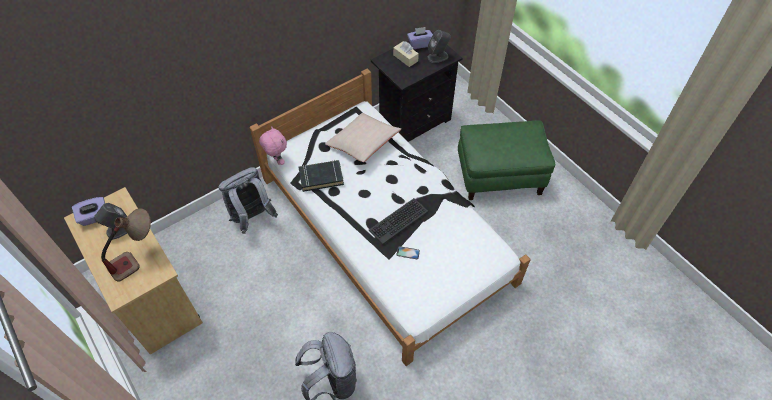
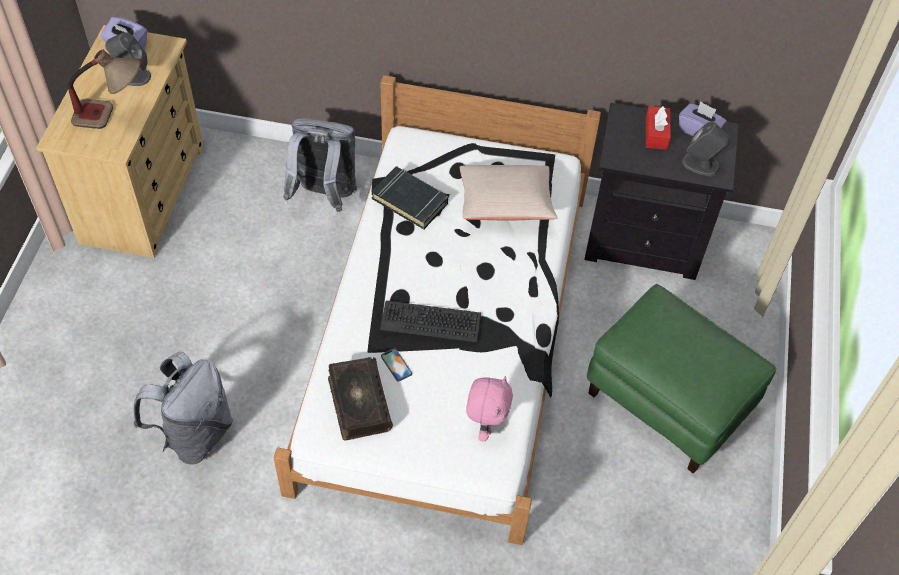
camera: 45 degrees right, 0 degrees up
pink plush toy [259,126,287,165] -> pink plush toy moved to [466,376,513,442]
beige tissue box [393,41,419,67] -> red tissue box [646,106,671,150]
none -> book [328,357,393,441]

